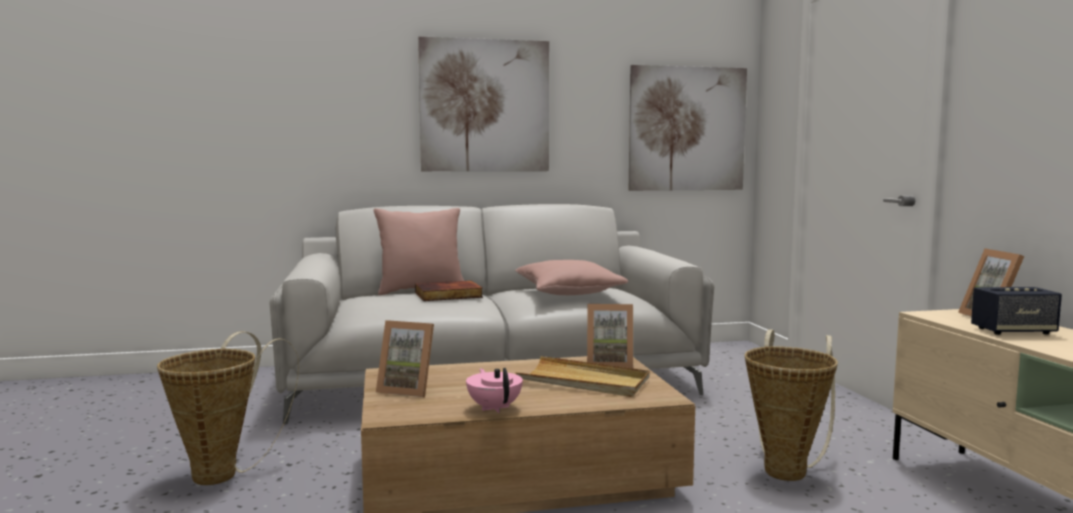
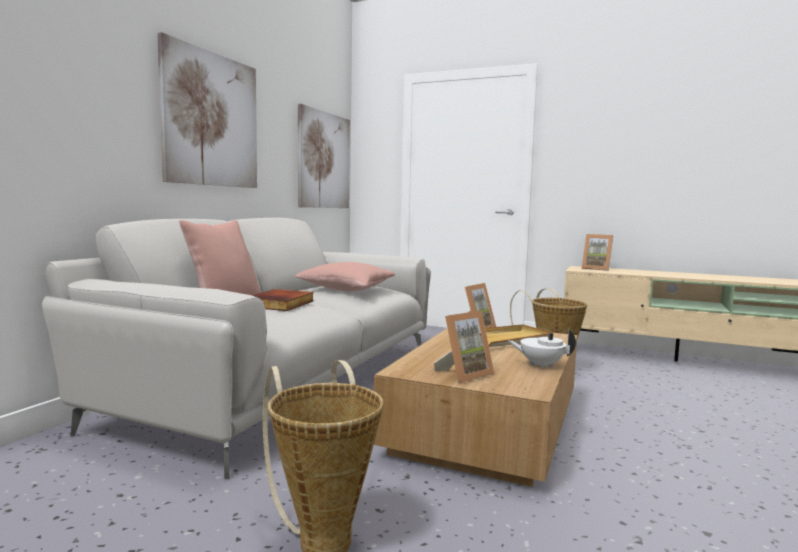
camera: 55 degrees left, 0 degrees up
pink teapot [466,368,523,413] -> white teapot [508,330,576,369]
speaker [971,287,1062,335] -> none

